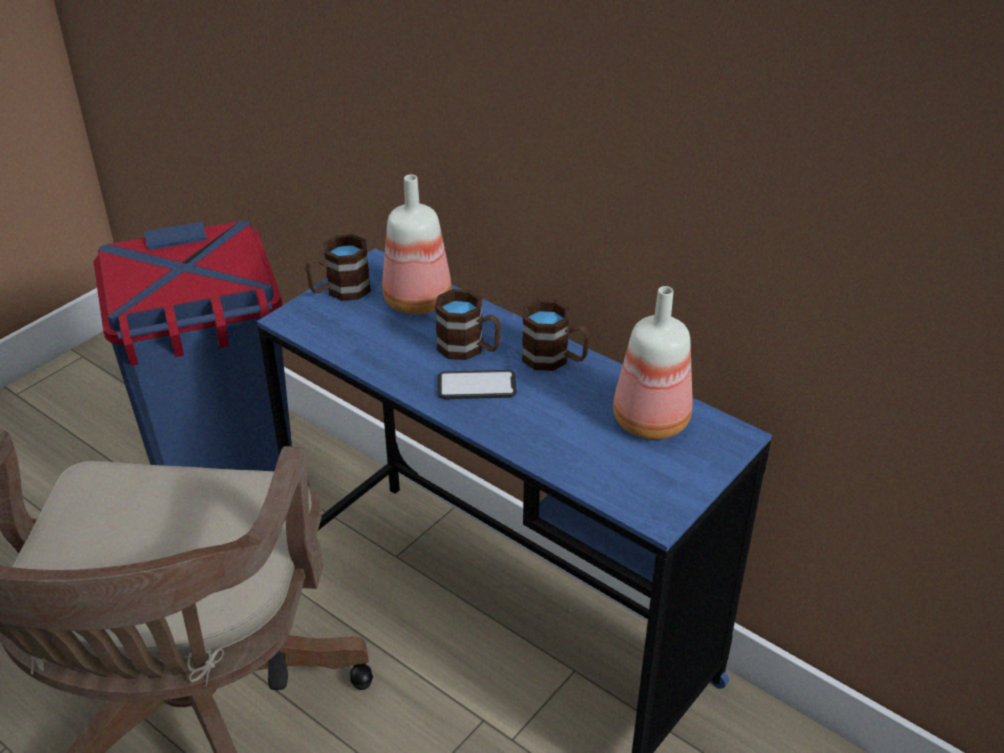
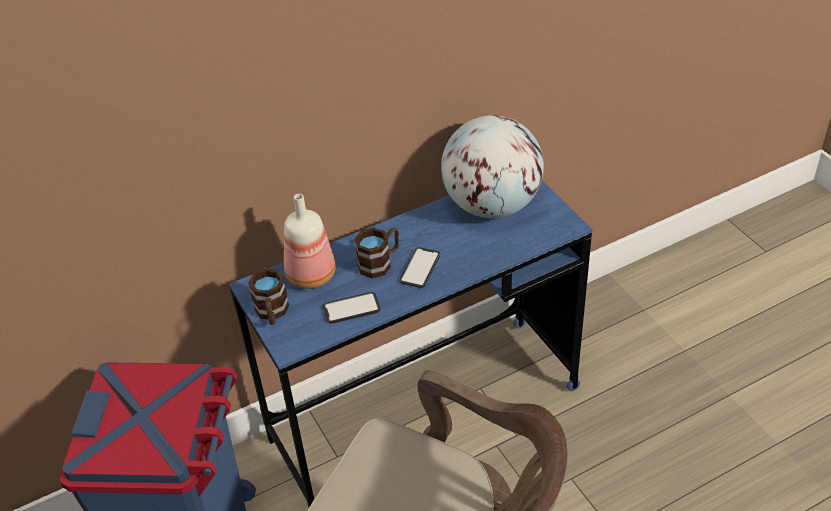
camera: 65 degrees left, 5 degrees up
brown mug [522,299,590,371] -> none
bottle [613,286,692,439] -> globe [441,115,544,218]
none -> phone [323,292,381,323]

